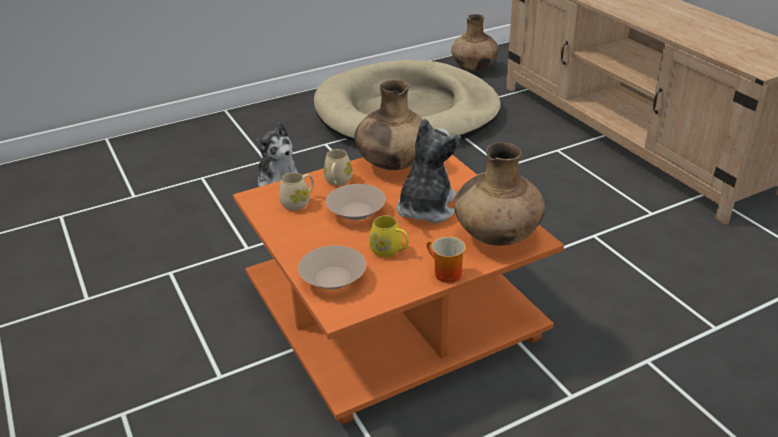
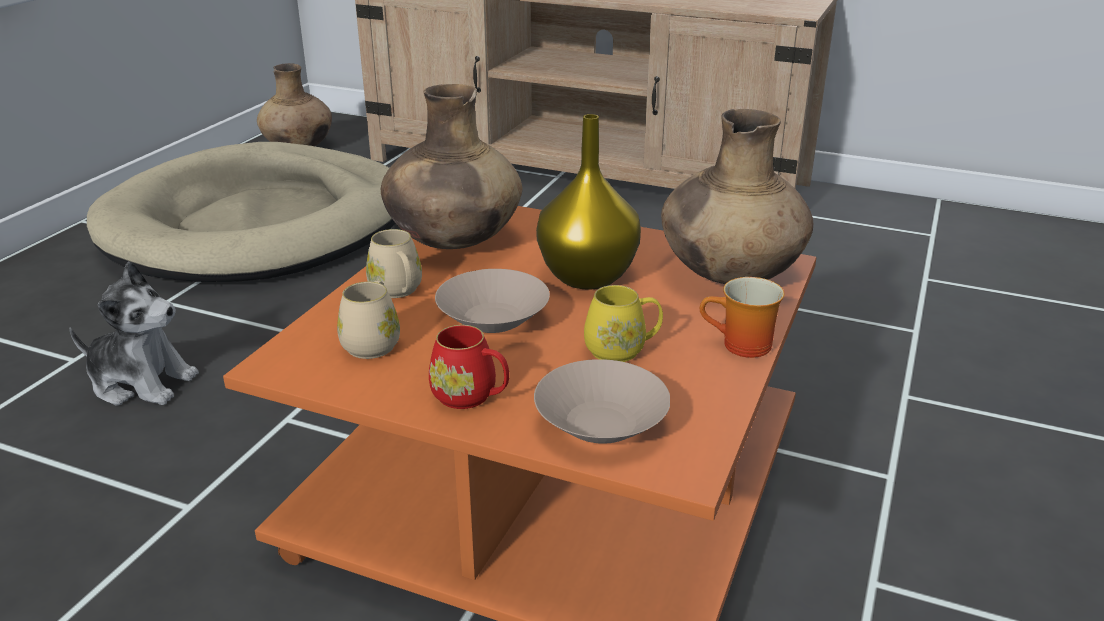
camera: 40 degrees left, 5 degrees down
plush toy [396,118,461,223] -> yellow vase [536,114,641,290]
none -> red mug [429,325,509,409]

